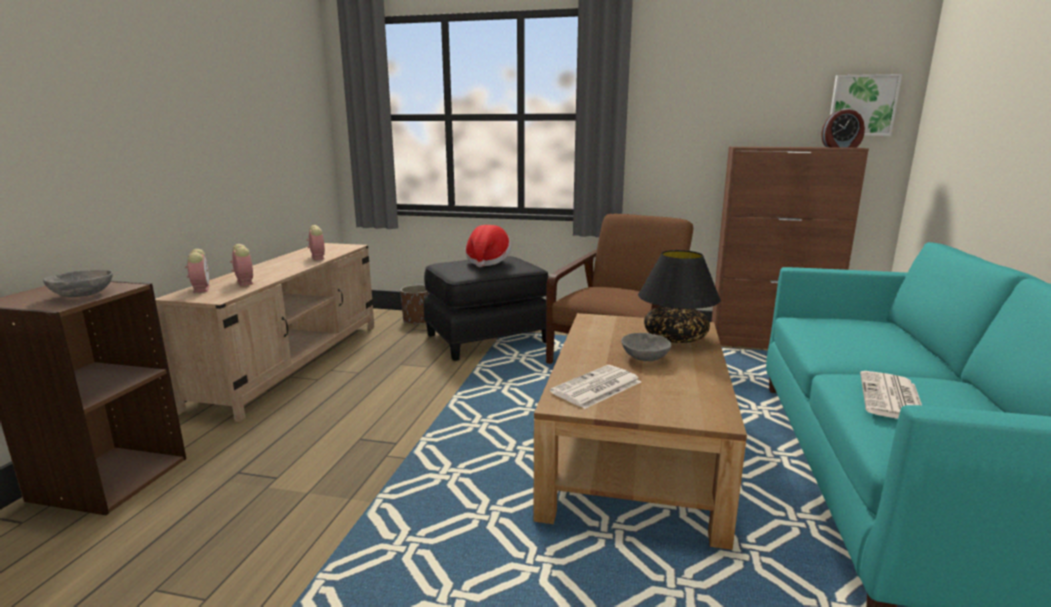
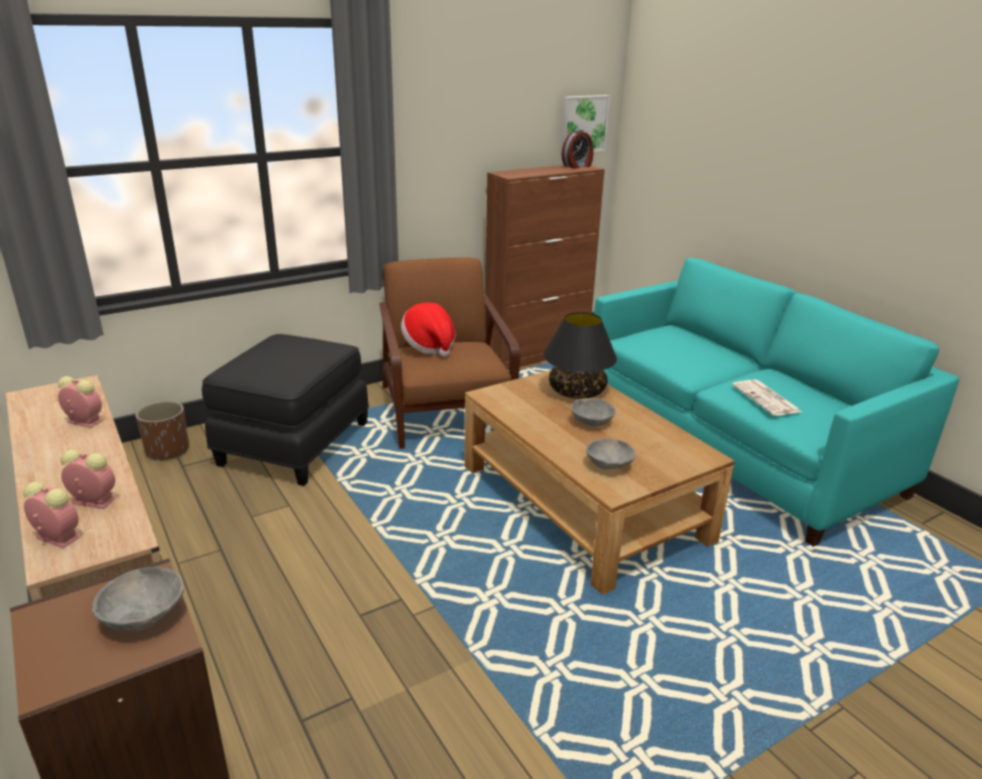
camera: 45 degrees left, 10 degrees up
hat [465,225,511,267] -> hat moved to [401,302,456,357]
newspaper [550,365,641,409] -> grey bowl [586,439,636,470]

